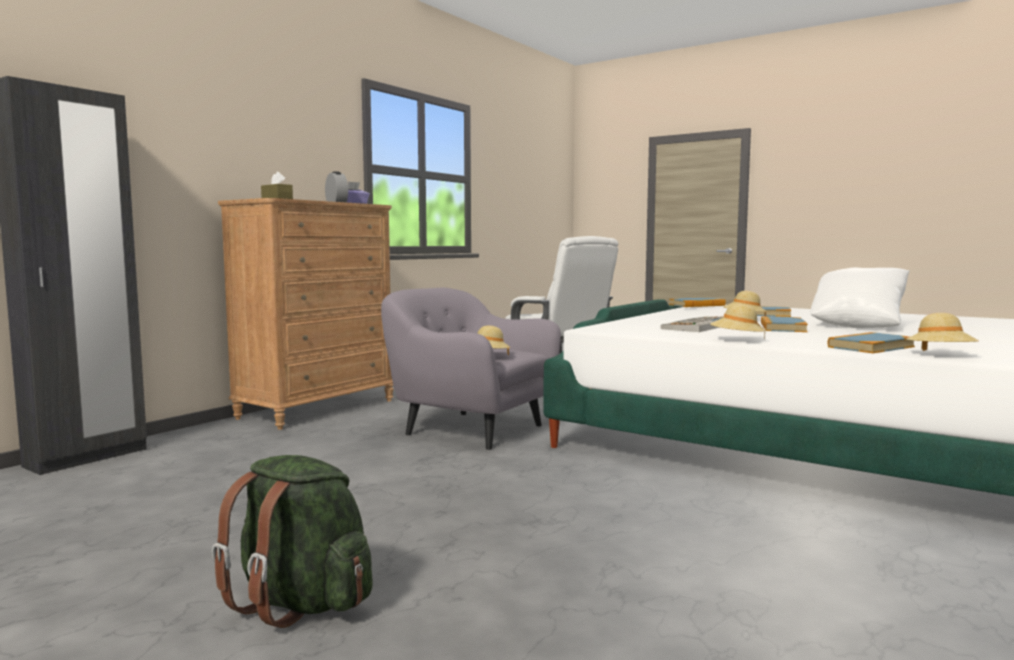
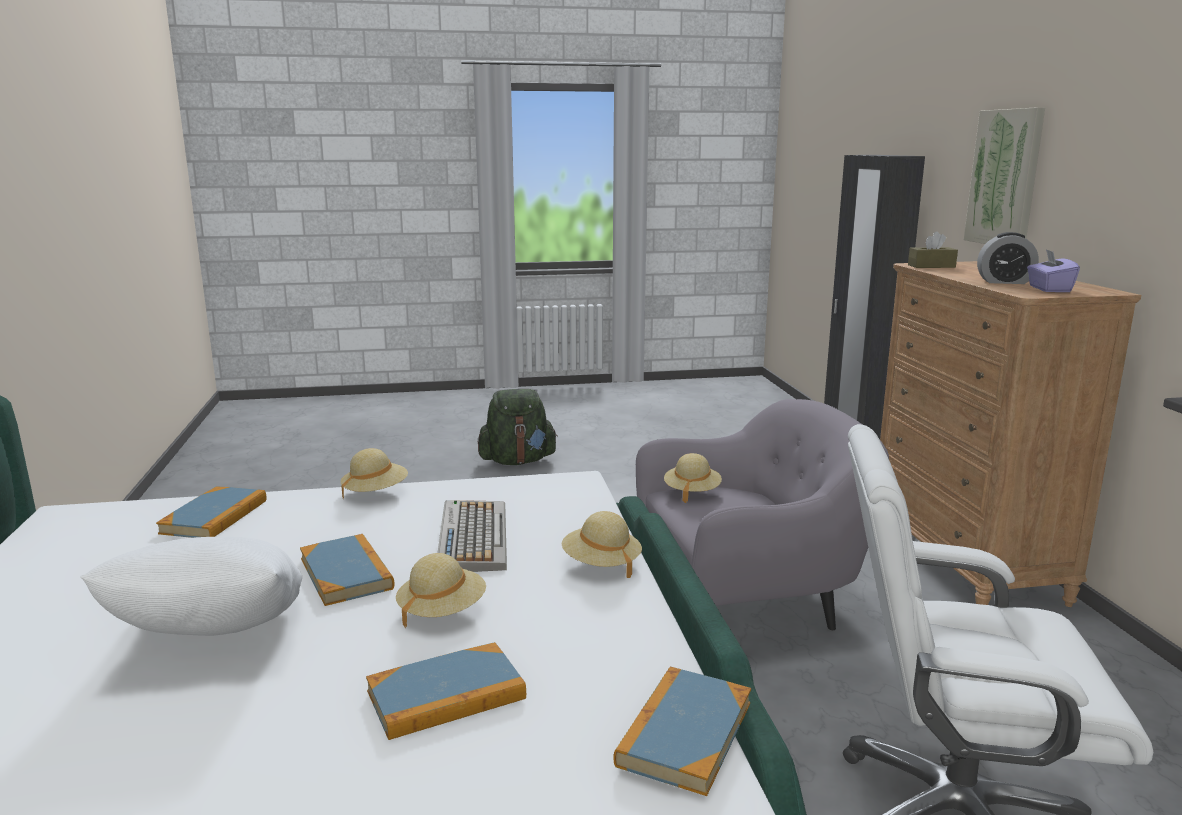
camera: 135 degrees right, 10 degrees up
beige hat [906,313,979,351] -> beige hat moved to [562,511,642,578]
none -> picture [964,107,1045,244]

